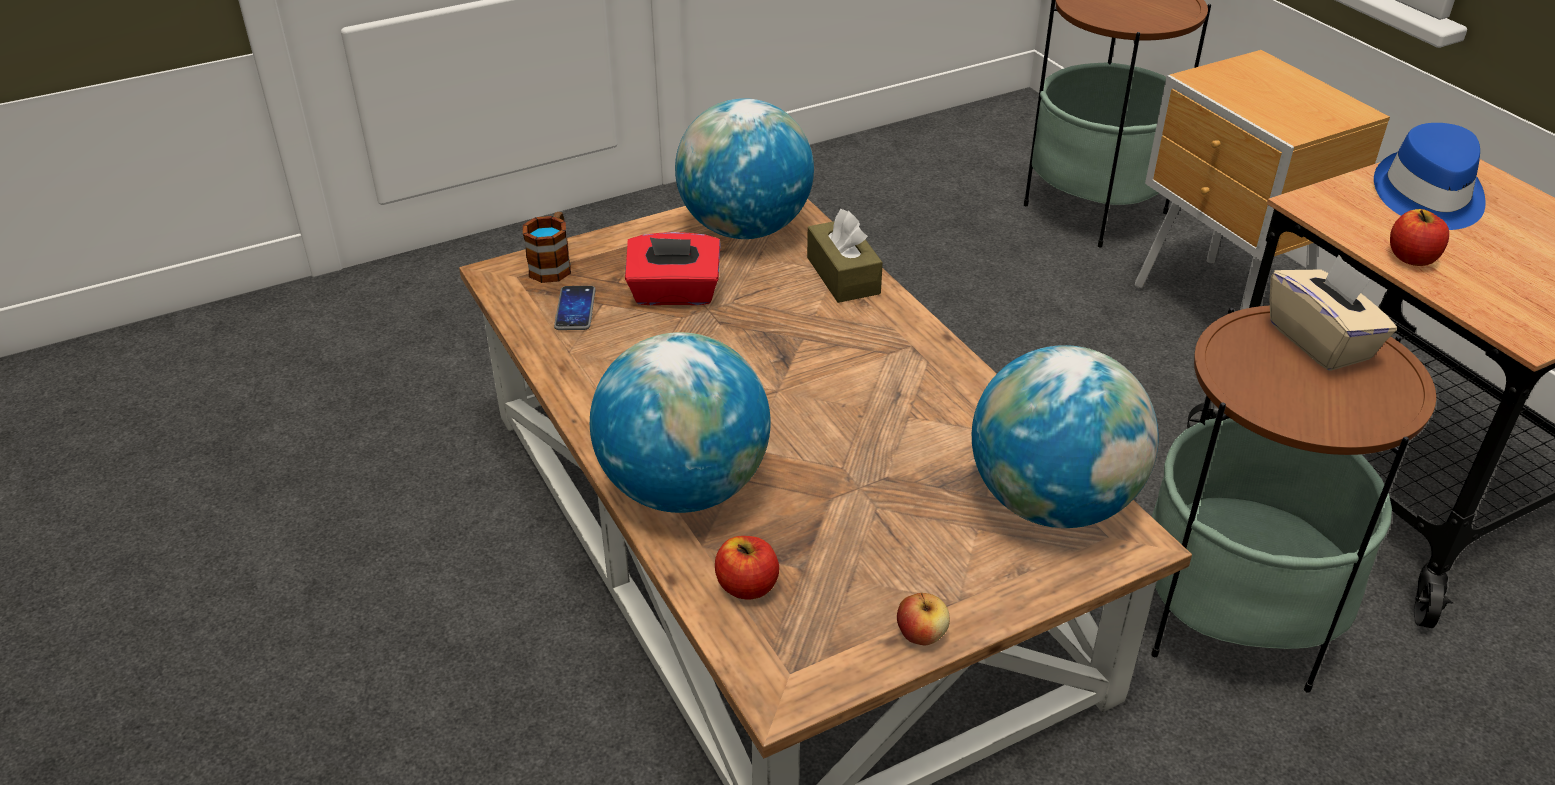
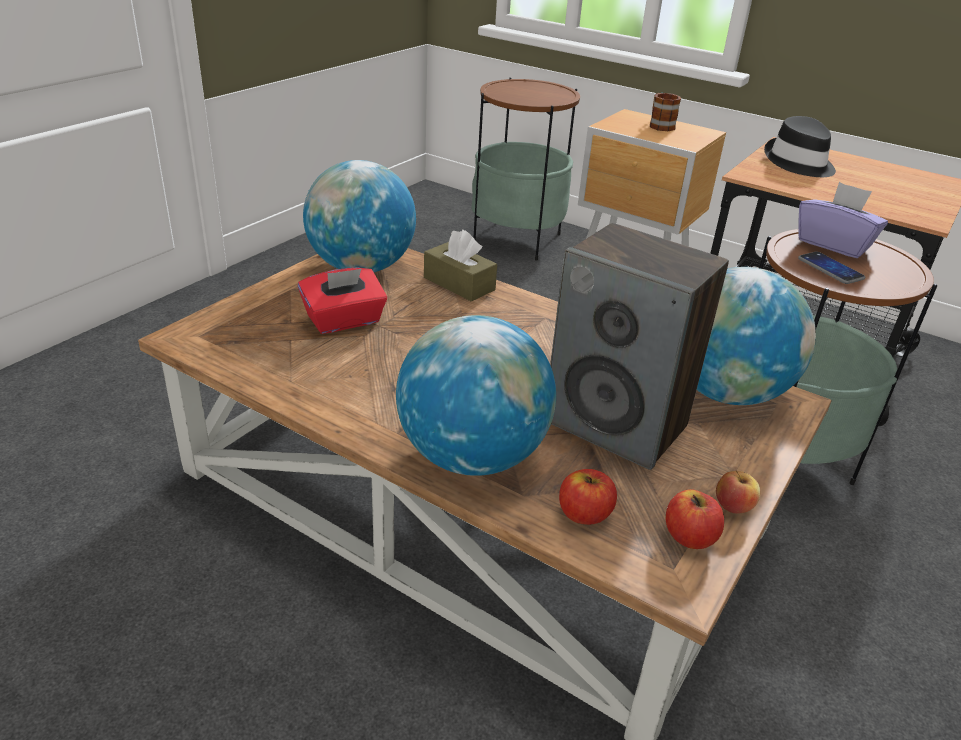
camera: 30 degrees left, 5 degrees down
mug [523,212,571,283] -> mug moved to [650,93,681,131]
phone [554,286,596,330] -> phone moved to [798,252,865,284]
beige tissue box [1270,255,1397,371] -> purple tissue box [798,182,888,258]
blue hat [1374,123,1486,230] -> black hat [764,116,836,177]
apple [1390,209,1449,266] -> apple moved to [666,489,724,549]
none -> speaker [550,223,729,470]

